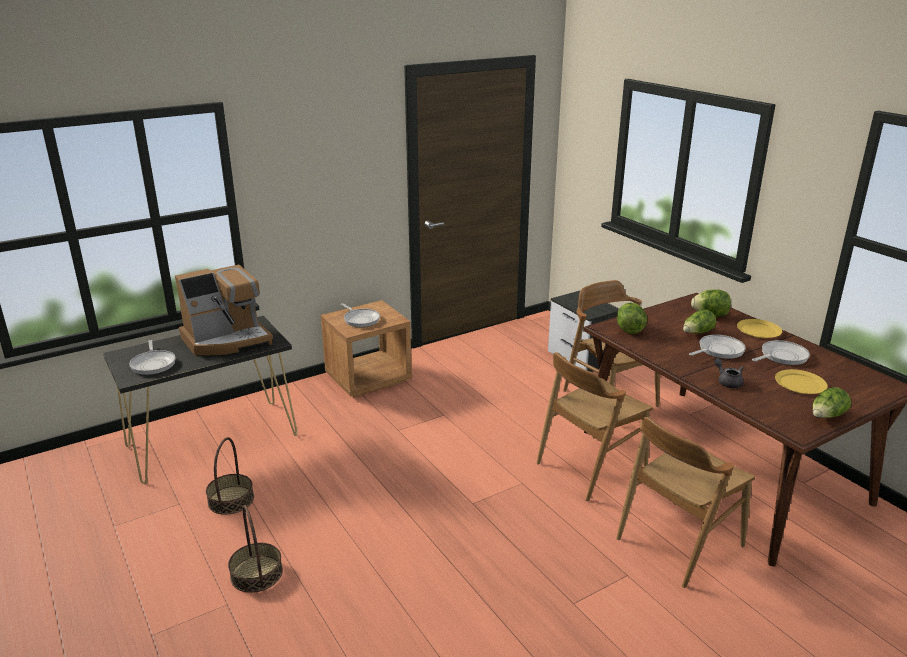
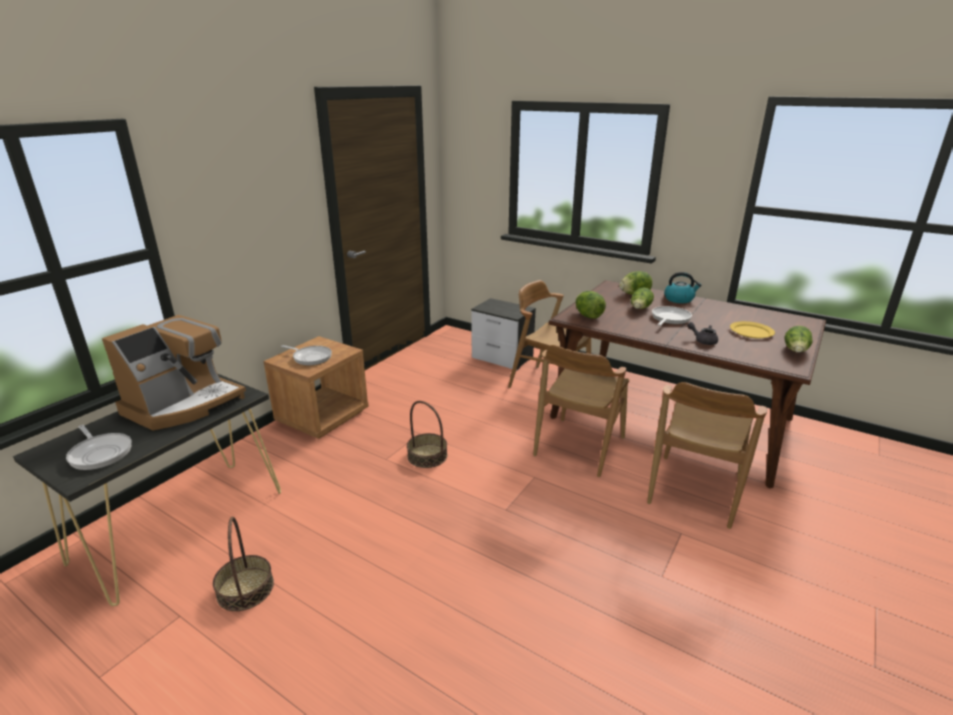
camera: 25 degrees left, 0 degrees up
basket [228,505,283,593] -> basket moved to [407,401,448,468]
yellow plate [737,319,782,338] -> kettle [664,272,702,303]
frying pan [752,340,810,365] -> none

